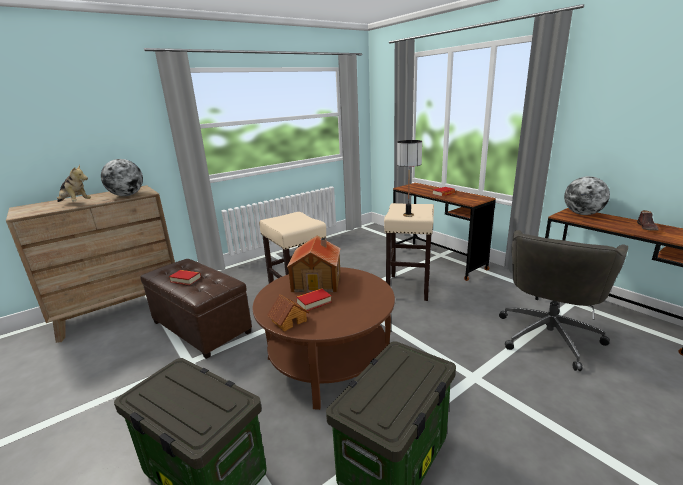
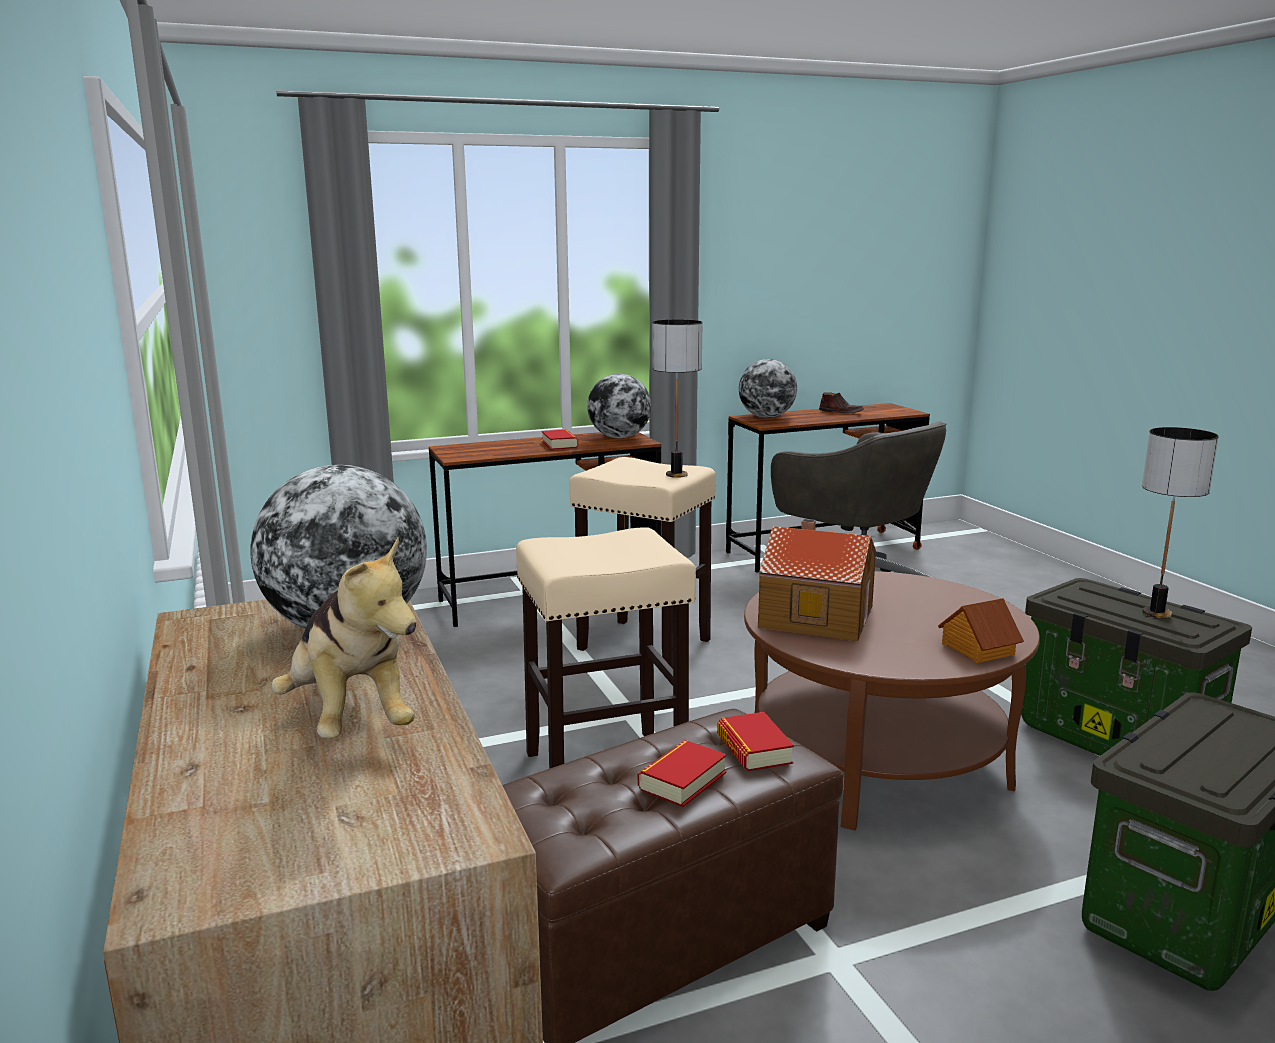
camera: 75 degrees left, 5 degrees down
plush toy [57,164,91,202] -> plush toy turned 105 degrees clockwise [271,538,417,738]
book [296,288,332,311] -> book moved to [717,712,794,771]
none -> globe [587,374,651,438]
none -> table lamp [1142,427,1219,618]

